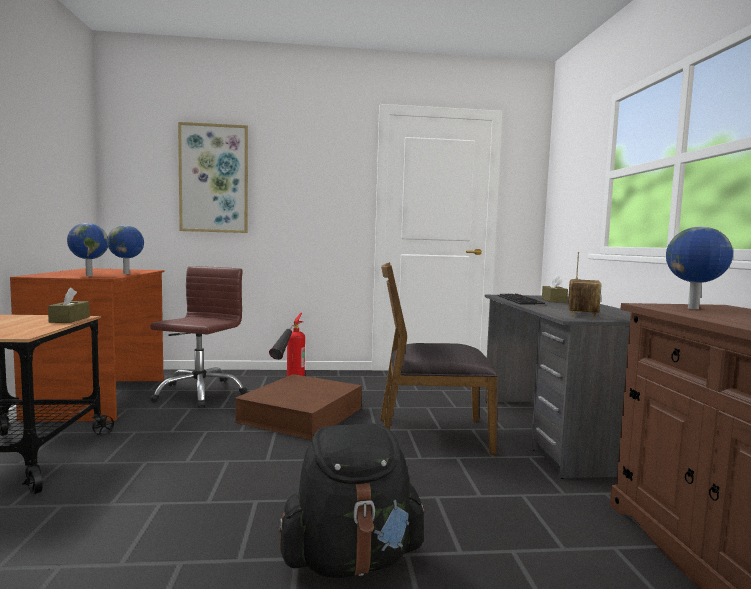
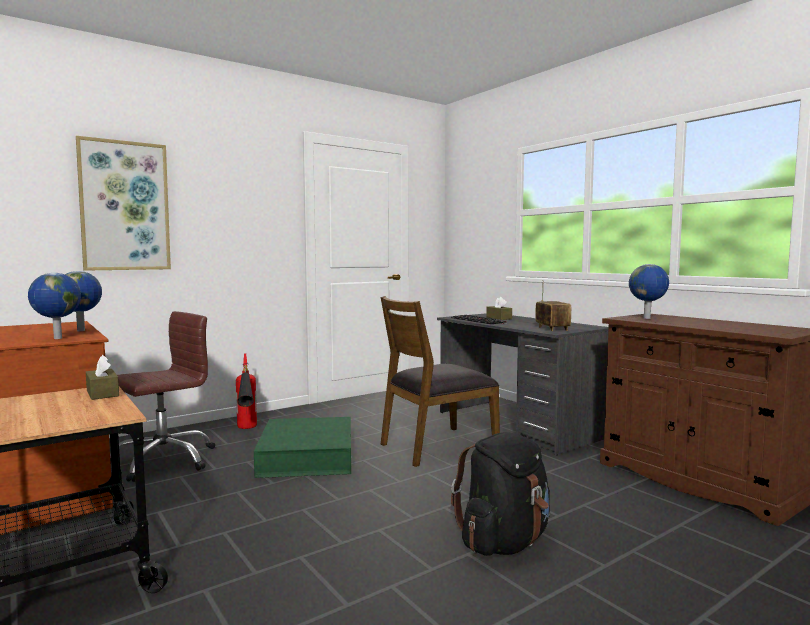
camera: 30 degrees left, 0 degrees up
brown office chair [150,266,247,408] -> brown office chair turned 60 degrees clockwise [110,311,215,482]
brown storage box [235,374,362,440] -> green storage box [254,417,351,478]

